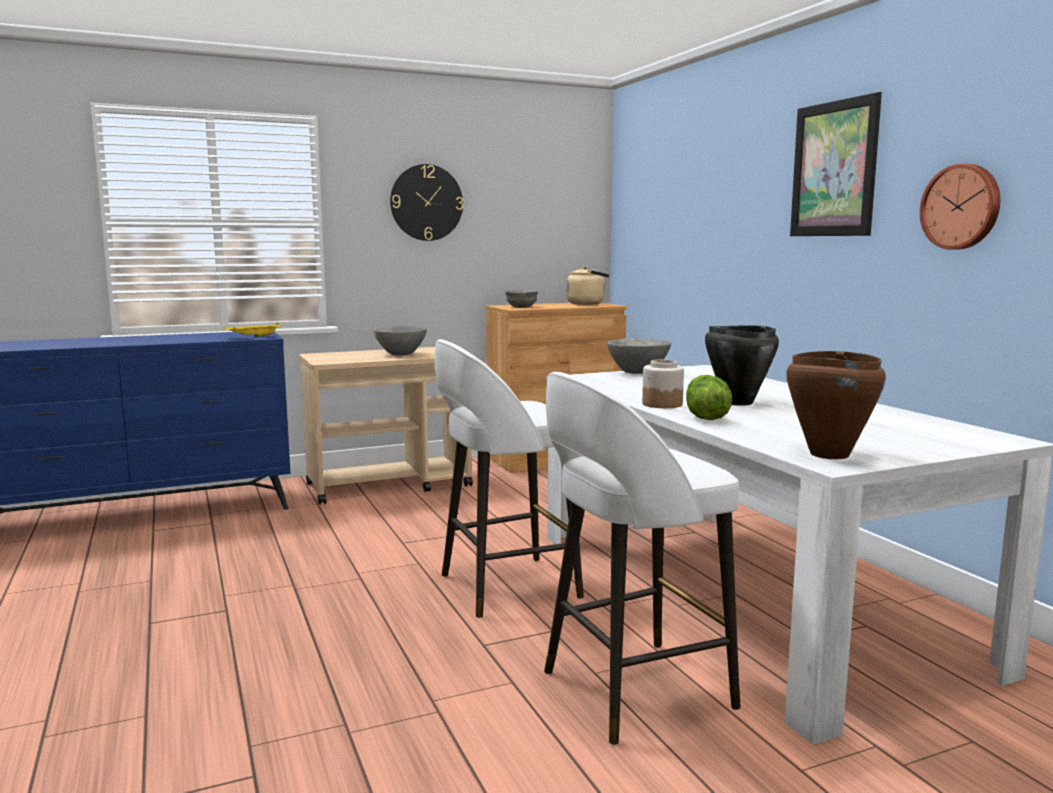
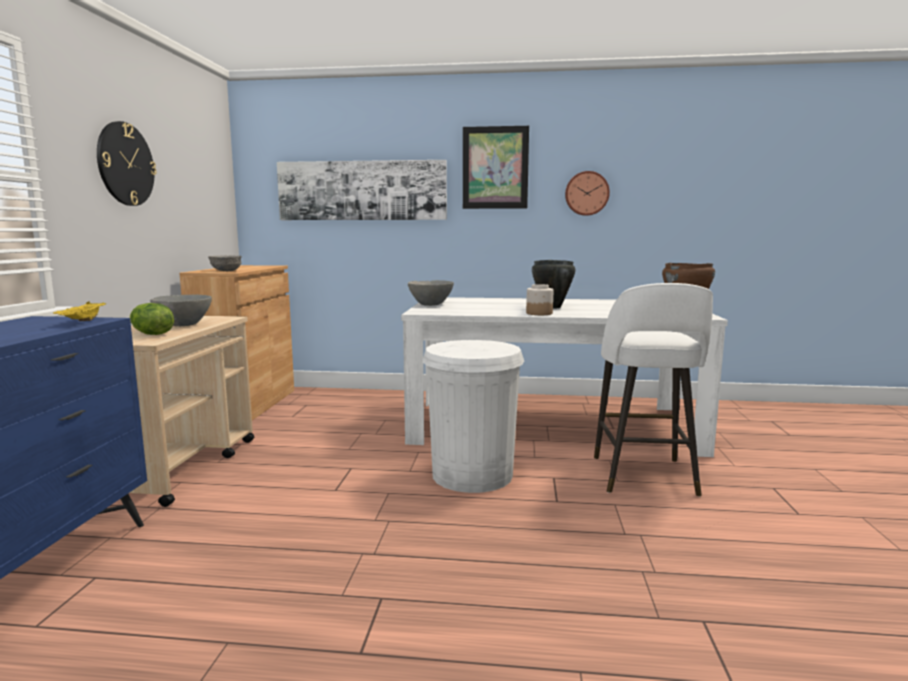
camera: 60 degrees left, 0 degrees up
white stool [435,339,584,618] -> white trash can [423,340,524,493]
beige kettle [567,266,609,305] -> none
lettuce [686,375,732,420] -> lettuce moved to [129,303,174,335]
none -> picture [277,160,447,220]

